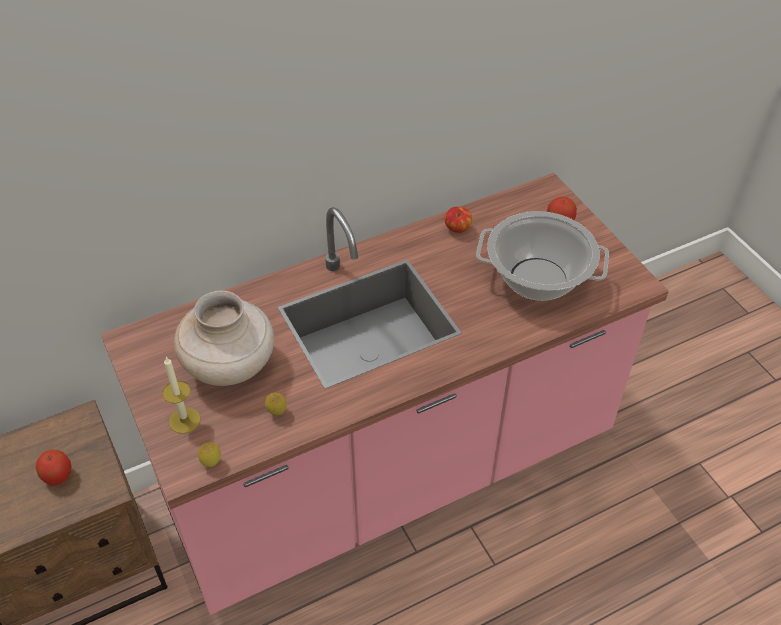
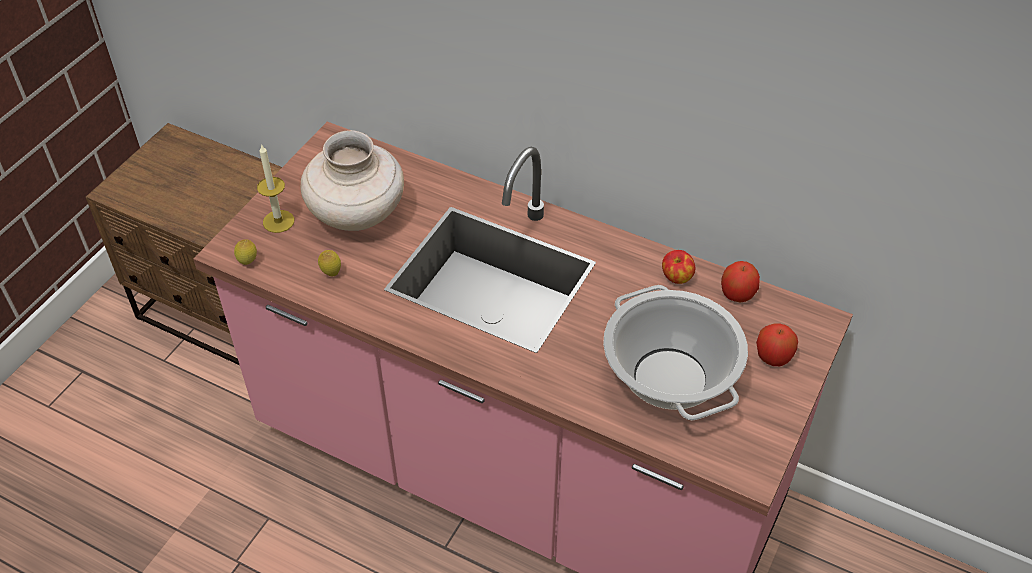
camera: 55 degrees right, 0 degrees up
apple [36,450,71,486] -> apple moved to [721,261,760,302]

